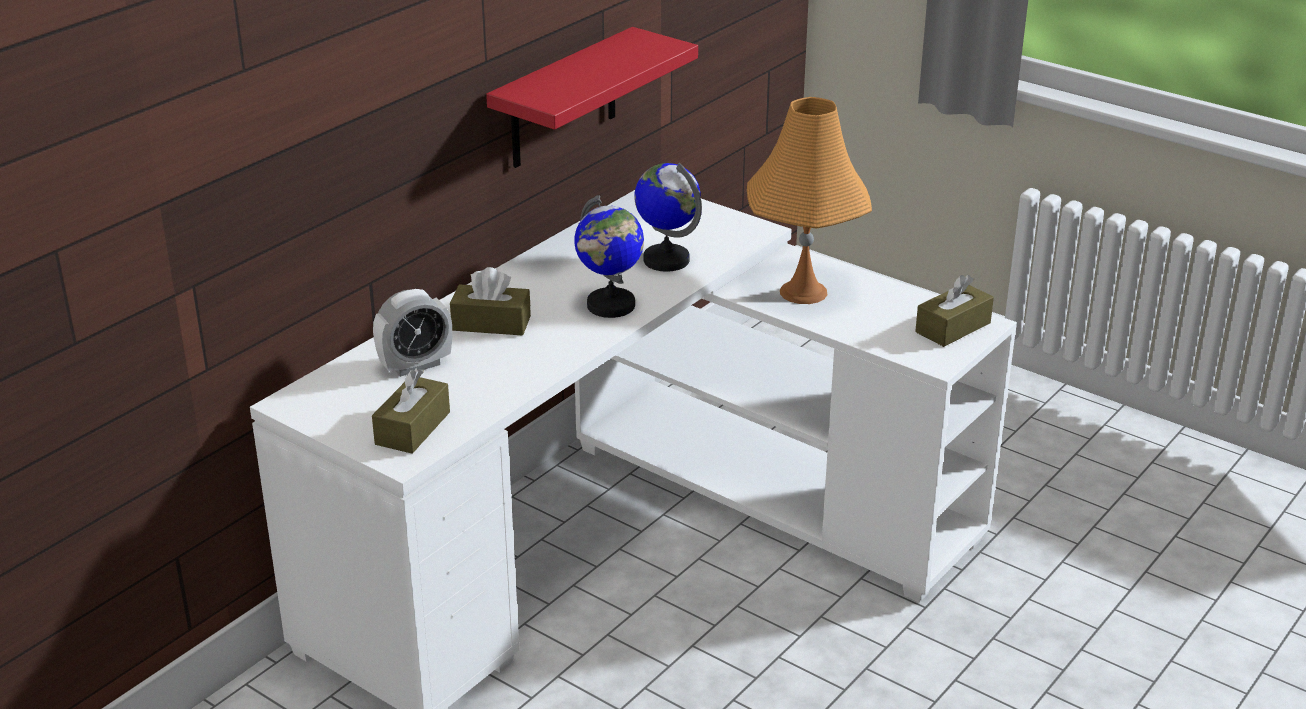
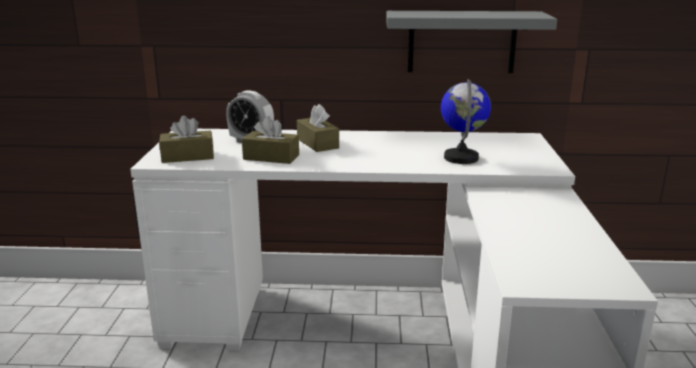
camera: 55 degrees right, 10 degrees down
red shelf [486,27,698,168] -> grey shelf [386,11,557,73]
globe [574,195,644,318] -> none
orange table lamp [747,97,872,304] -> none
brown tissue box [915,275,994,347] -> brown tissue box moved to [242,116,299,164]

